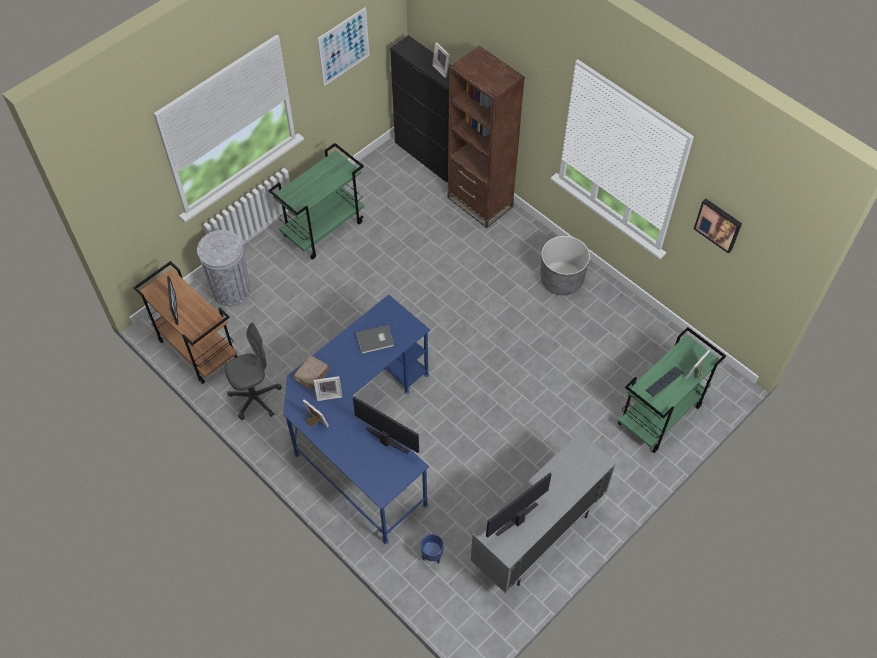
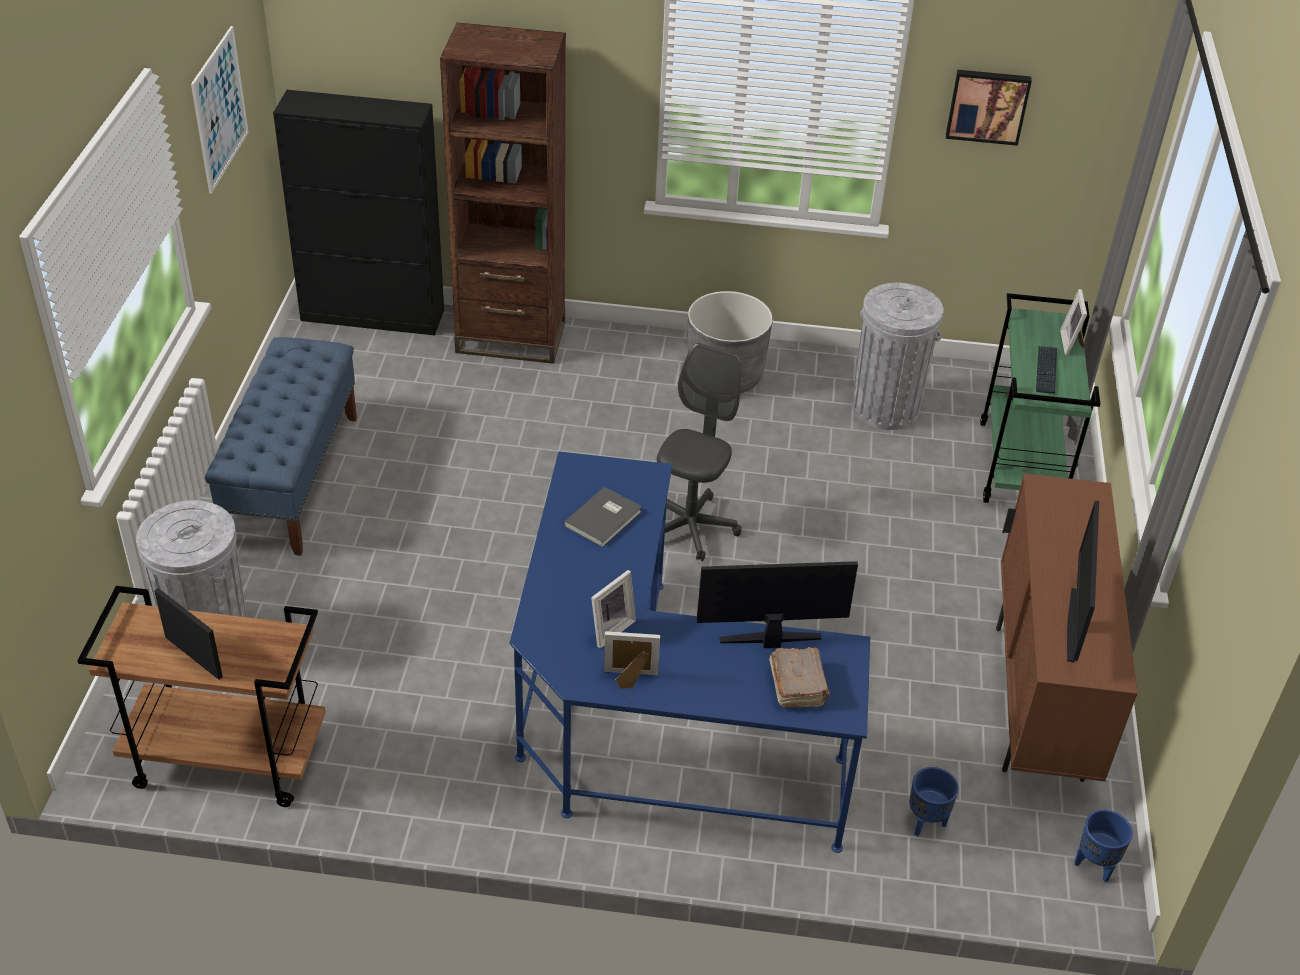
camera: 40 degrees left, 15 degrees down
grey office chair [224,322,282,420] -> grey office chair moved to [657,343,742,561]
green cart [268,143,364,260] -> blue bench [205,337,357,556]
brown book [294,356,330,389] -> brown book moved to [769,647,830,708]
picture frame [432,42,450,78] -> none
grey cabinet [471,432,616,594] -> brown cabinet [996,473,1138,782]
none -> grey trash can [852,283,944,430]
none -> blue planter [1075,810,1133,882]

